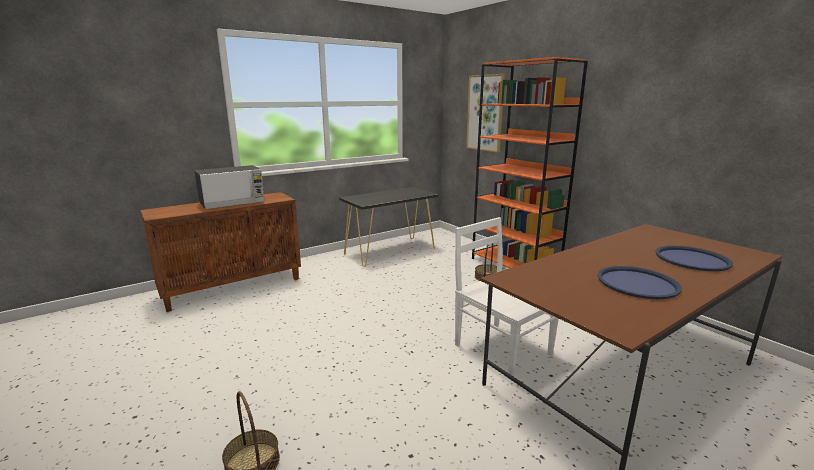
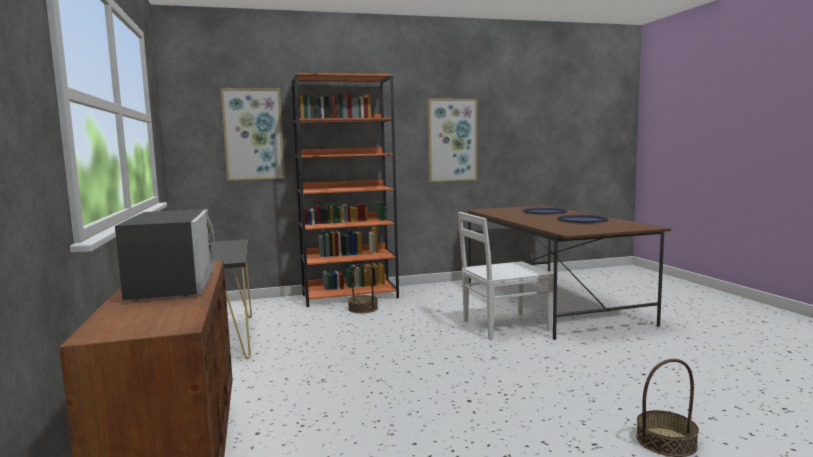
camera: 70 degrees left, 10 degrees down
none -> picture [428,99,477,182]

